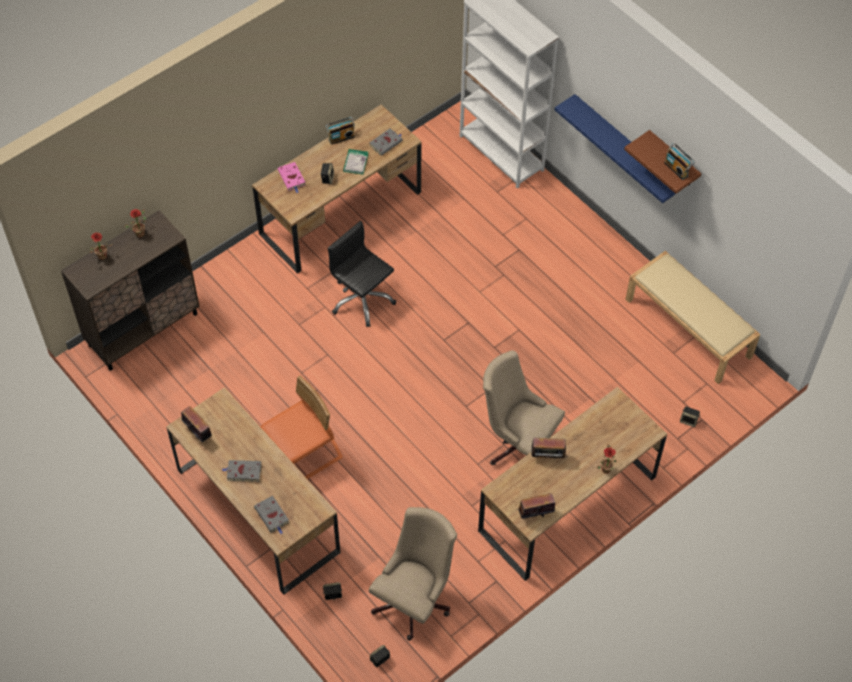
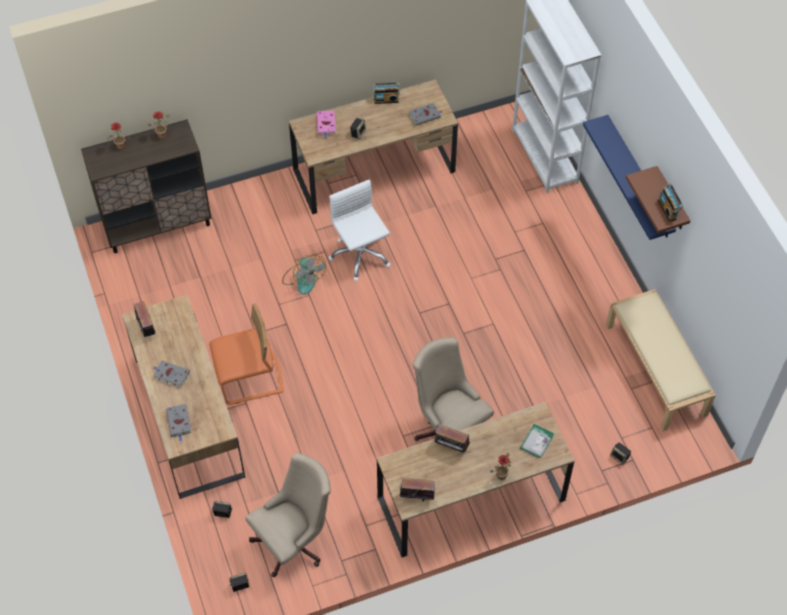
camera: 20 degrees right, 0 degrees up
black office chair [328,221,396,327] -> white office chair [329,179,391,281]
book [343,149,368,175] -> book moved to [520,424,554,458]
none -> fan [282,255,326,295]

